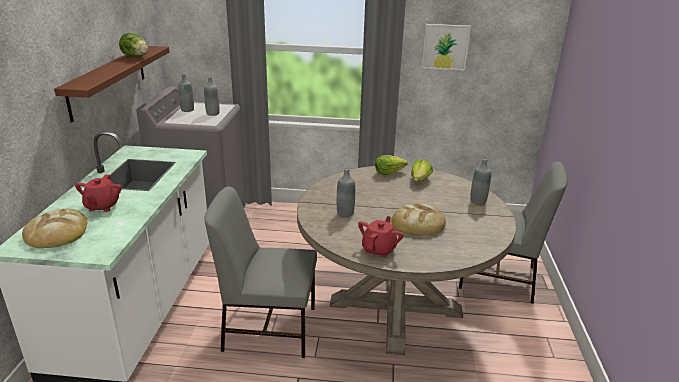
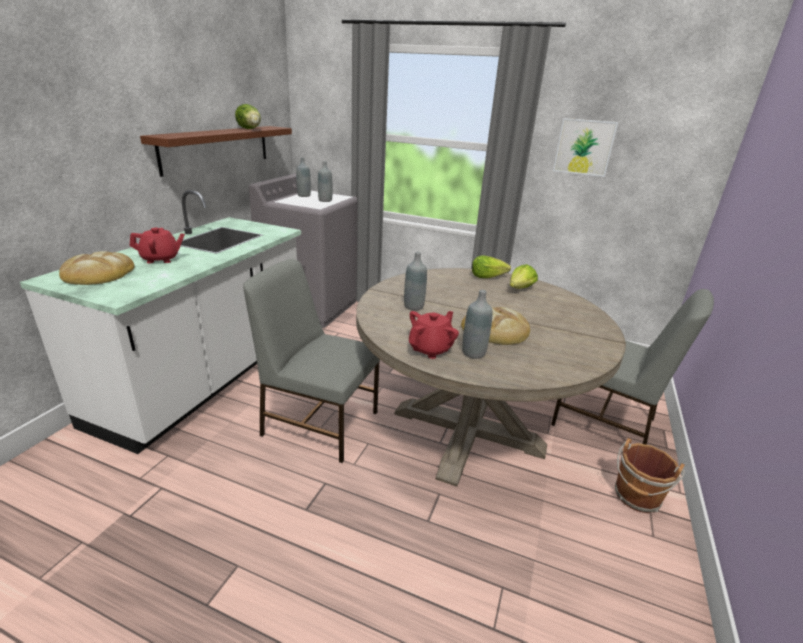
camera: 15 degrees right, 0 degrees up
red teapot [75,174,122,212] -> red teapot turned 120 degrees counterclockwise [130,228,185,263]
grey bottle [470,158,491,205] -> grey bottle moved to [462,290,492,359]
none -> brown bucket [615,438,685,513]

